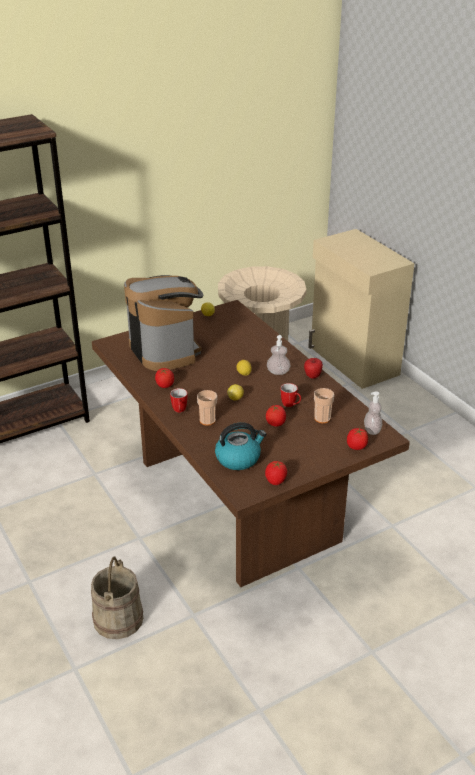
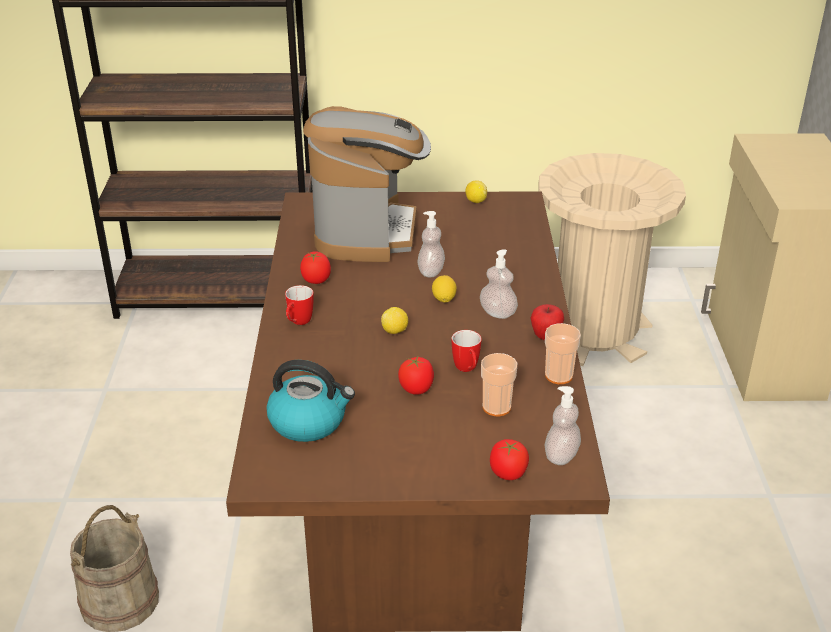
camera: 30 degrees right, 0 degrees up
cup [197,390,217,426] -> cup moved to [545,323,581,384]
tomato [265,461,287,485] -> none
none -> soap dispenser [418,211,445,277]

